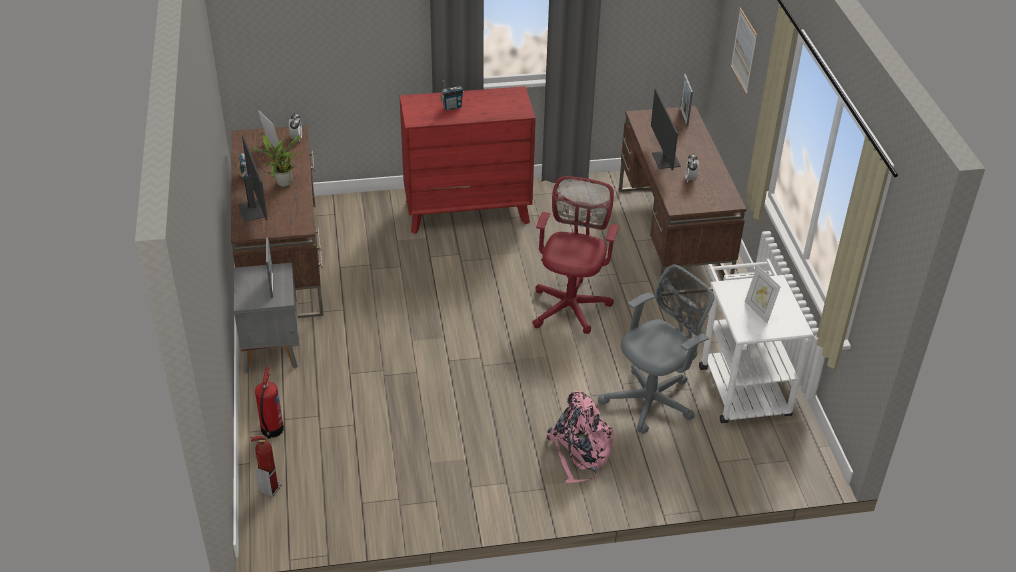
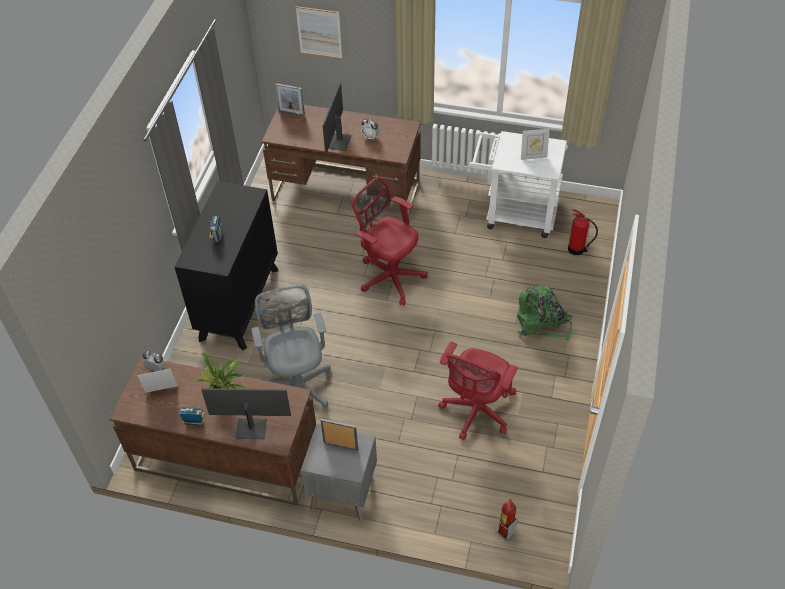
camera: 65 degrees left, 10 degrees up
fire extinguisher [255,367,284,439] -> fire extinguisher moved to [568,209,598,255]
red dresser [400,86,536,234] -> black dresser [175,181,278,350]
pink backpack [546,391,617,483] -> green backpack [518,286,572,340]
grey office chair [598,264,714,434] -> grey office chair moved to [251,285,331,408]
monitor [651,89,681,170] -> monitor turned 90 degrees clockwise [322,83,352,154]
none -> red office chair [438,341,518,440]

